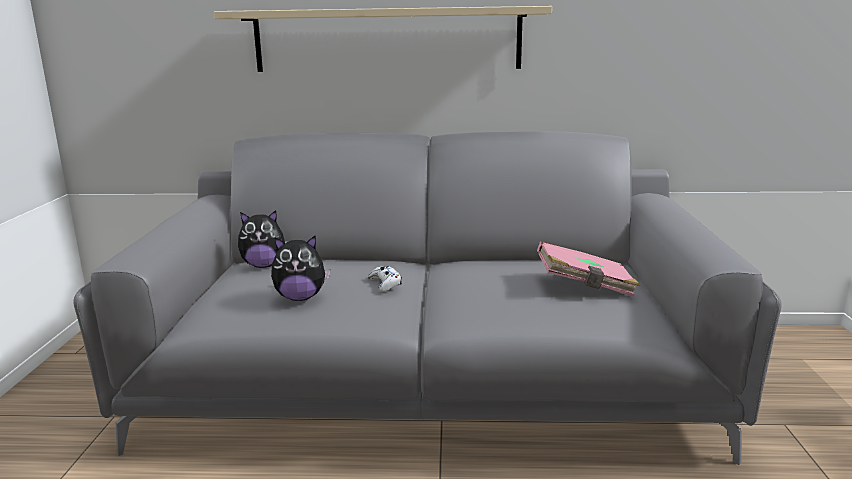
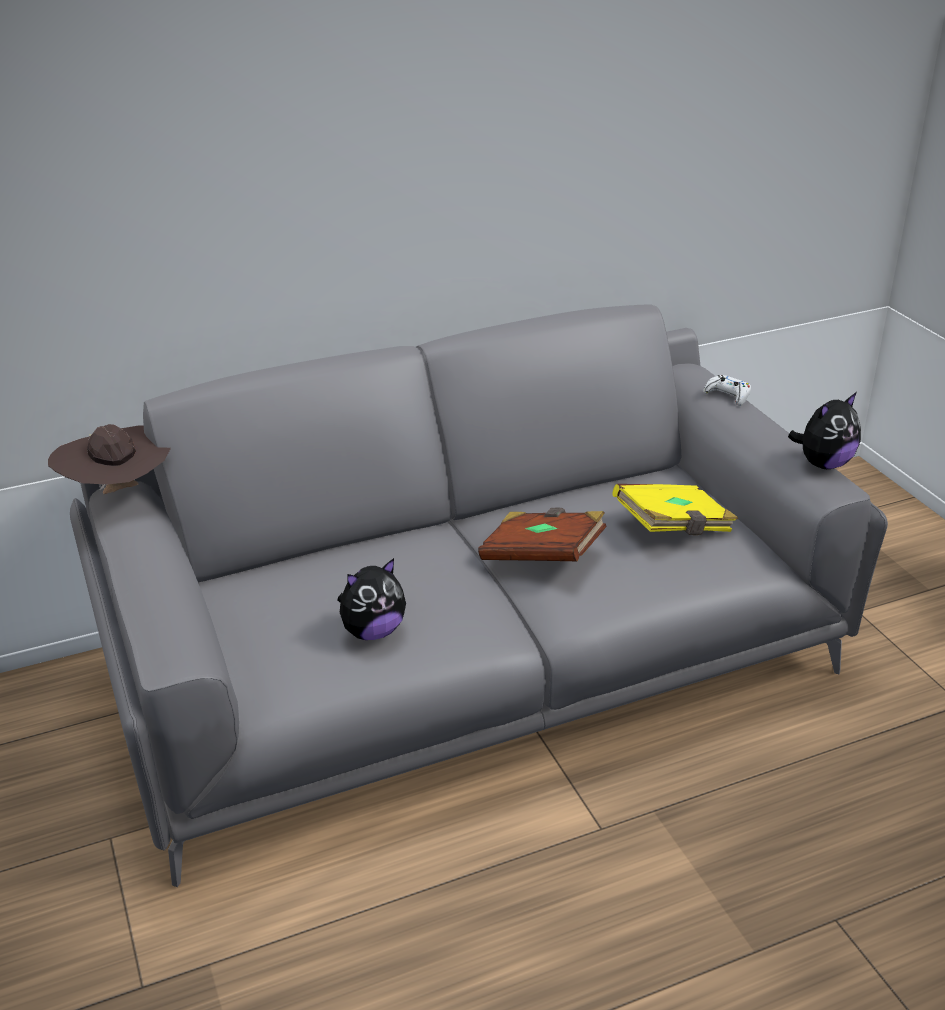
camera: 25 degrees left, 15 degrees up
beige shelf [214,6,552,72] -> none
plush toy [238,210,288,268] -> plush toy moved to [788,392,861,469]
white game controller [368,266,402,292] -> white game controller moved to [703,375,751,406]
pink book [537,241,640,297] -> yellow book [612,484,738,535]
none -> brown hat [48,424,171,495]
none -> brown book [478,507,607,561]

